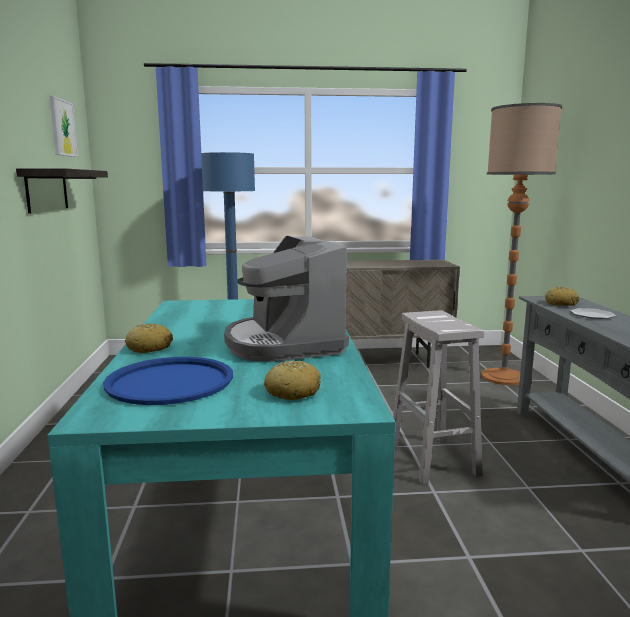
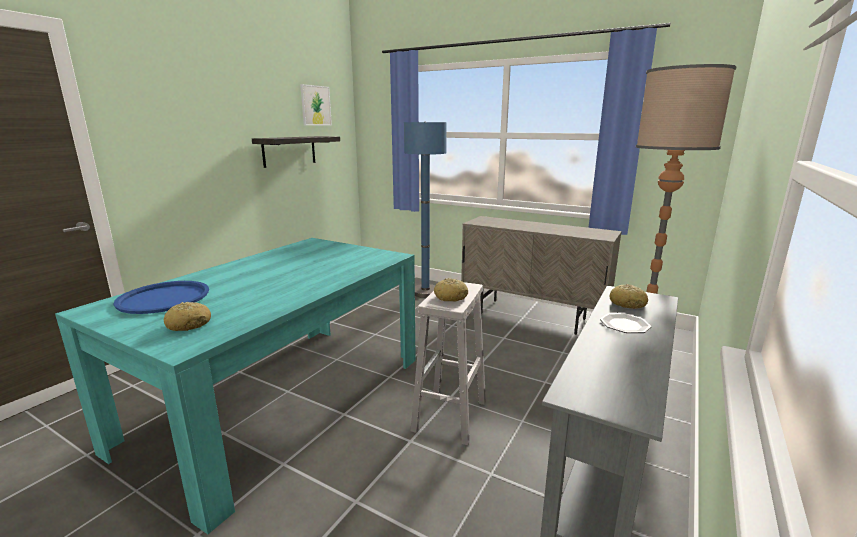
camera: 35 degrees right, 5 degrees up
bread [125,323,173,353] -> bread moved to [434,278,468,301]
coffee machine [224,236,349,362] -> none

